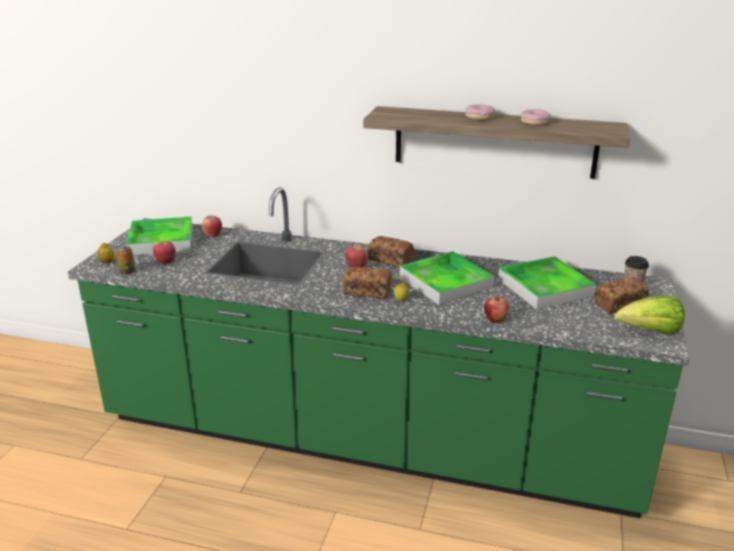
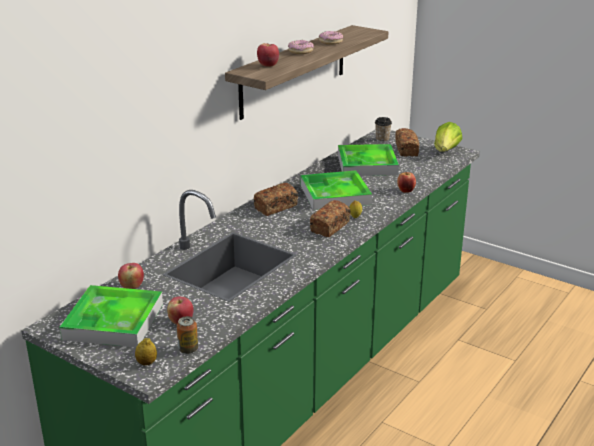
camera: 70 degrees left, 0 degrees up
apple [345,245,367,267] -> apple moved to [257,43,279,67]

